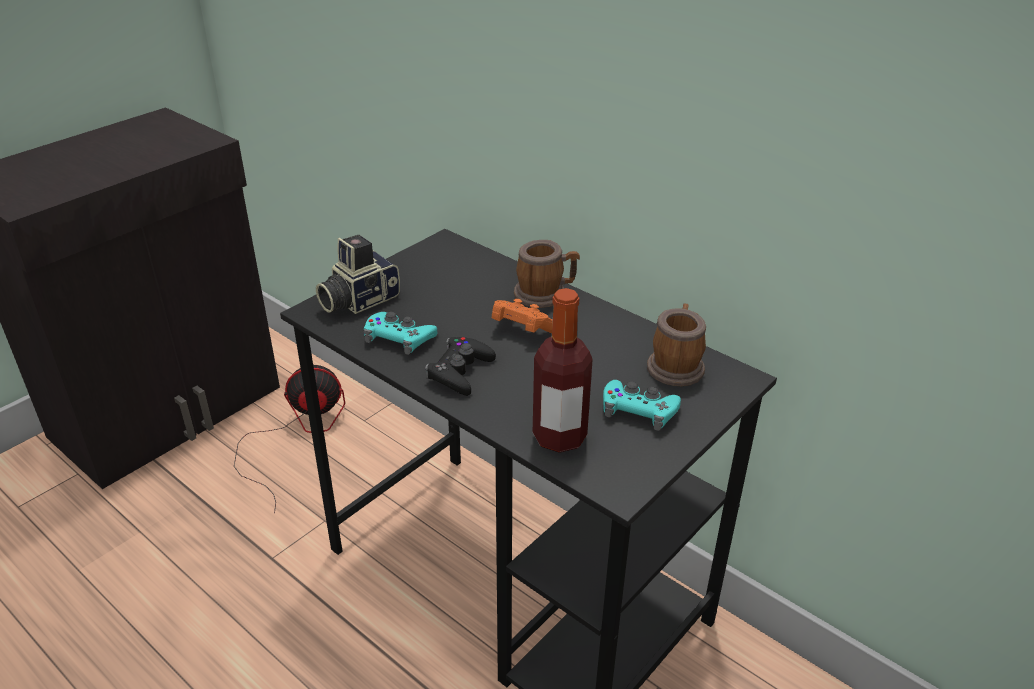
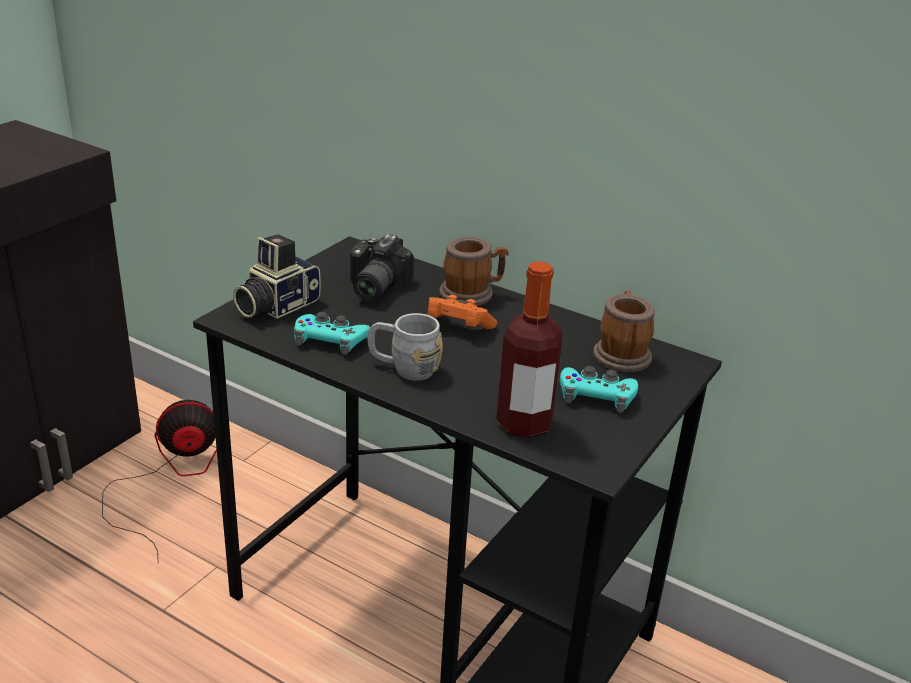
camera: 10 degrees left, 5 degrees down
black game controller [425,337,496,396] -> grey mug [367,313,443,381]
none -> camera [350,234,414,301]

